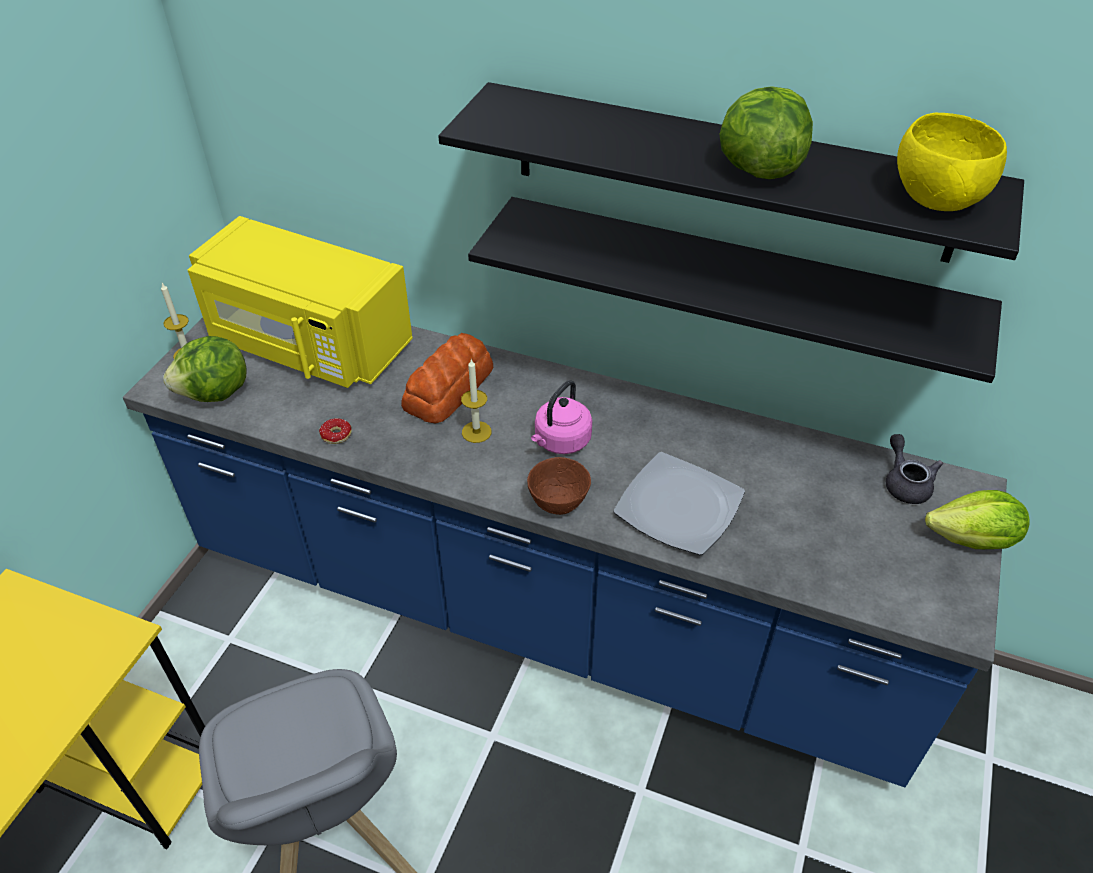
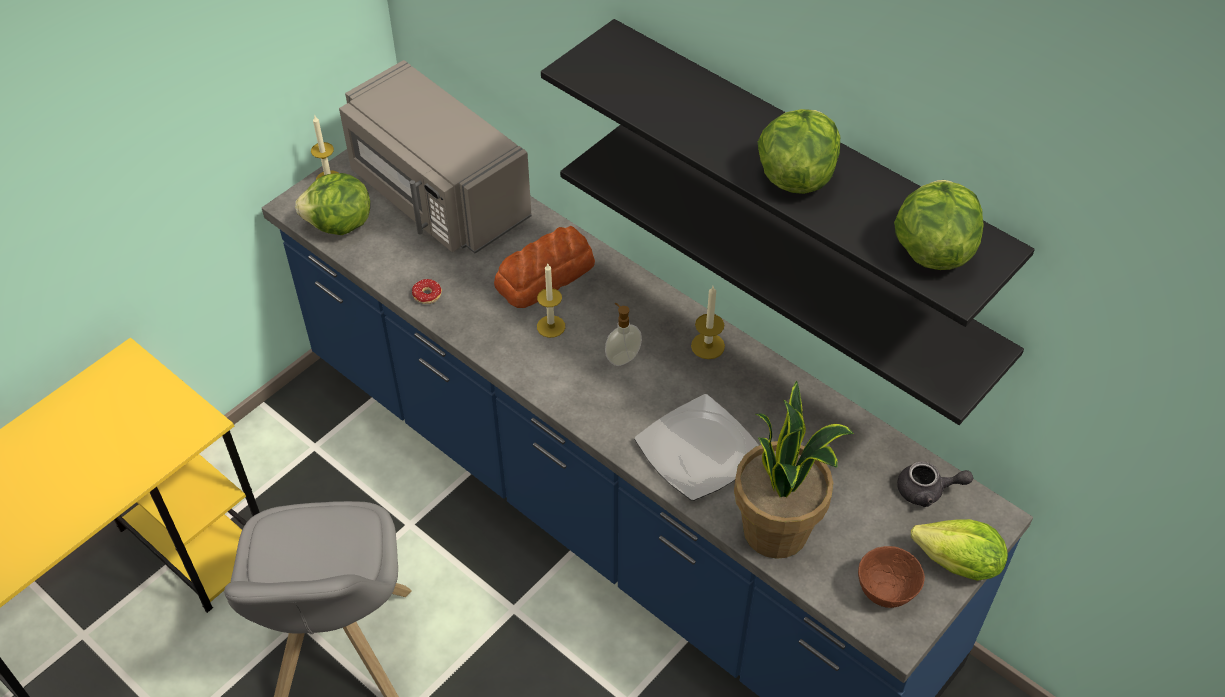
camera: 20 degrees right, 5 degrees up
yellow microwave [187,216,413,388] -> grey microwave [339,60,532,253]
brown bowl [527,457,591,515] -> brown bowl moved to [858,546,925,608]
pink kettle [531,380,592,454] -> soap dispenser [605,303,642,366]
grey teapot [886,434,943,504] -> grey teapot turned 90 degrees clockwise [897,461,973,507]
yellow bowl [897,112,1007,211] -> lettuce [894,180,984,270]
none -> candle [691,286,725,359]
none -> potted plant [734,381,854,559]

